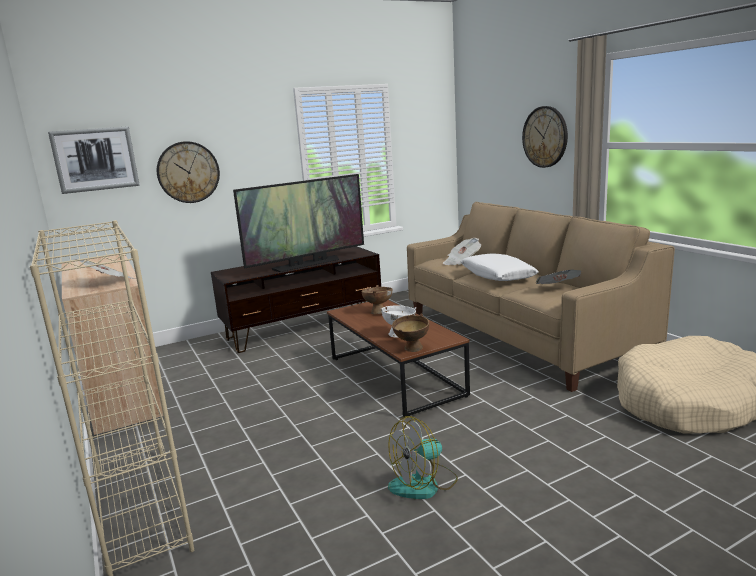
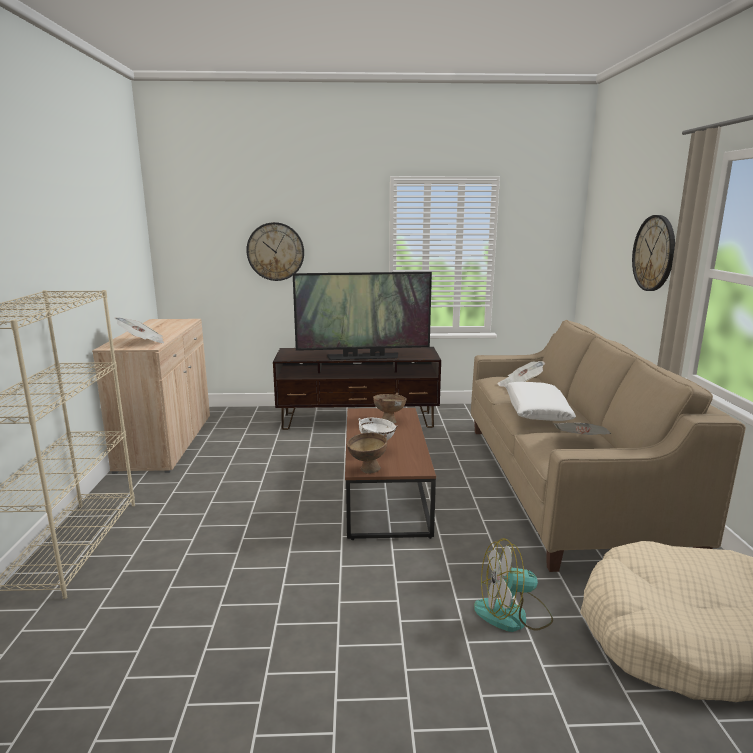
camera: 25 degrees right, 0 degrees up
picture [48,126,140,194] -> none
fan [388,416,458,499] -> fan moved to [474,538,553,632]

